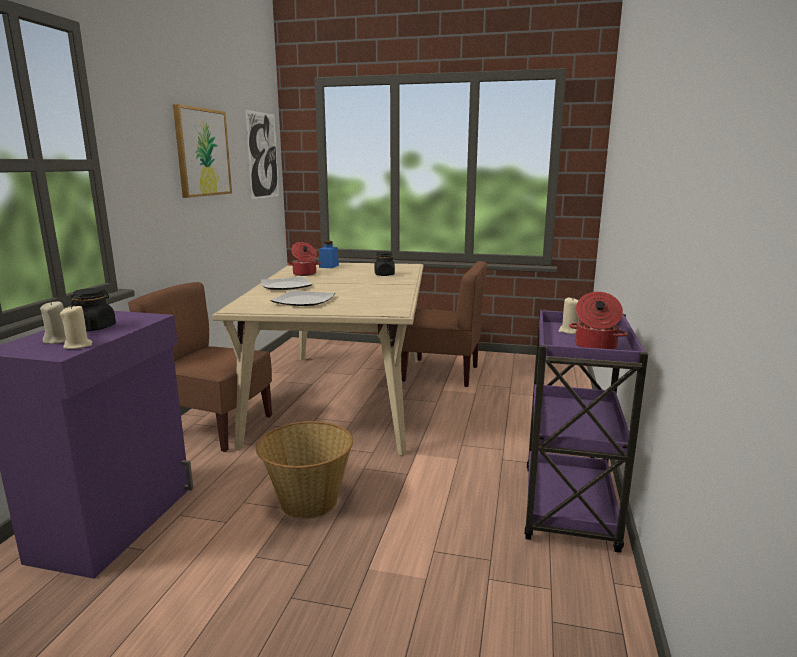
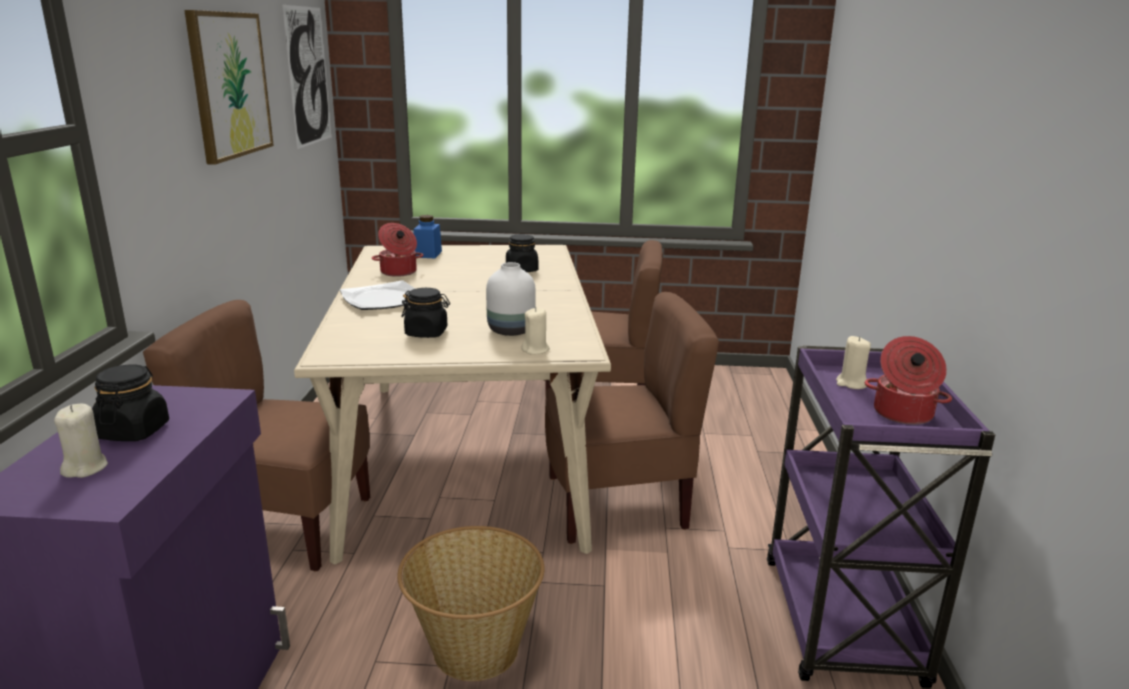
camera: 10 degrees left, 5 degrees up
beige candle [60,305,93,349] -> beige candle moved to [522,308,550,354]
plate [270,290,335,306] -> black jar [401,288,450,338]
none -> white vase [486,262,536,336]
none -> brown chair [545,292,719,544]

